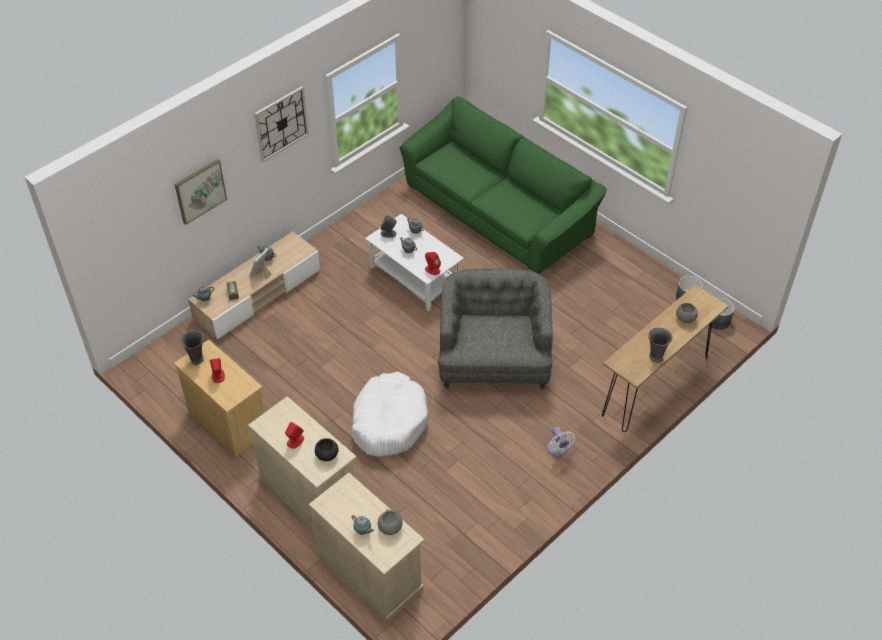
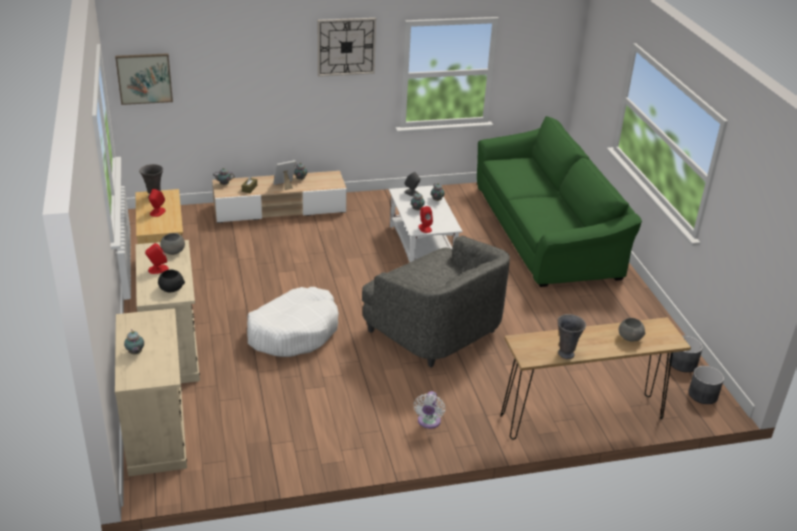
camera: 30 degrees right, 15 degrees down
picture [174,159,227,225] -> picture moved to [115,53,173,105]
grey bowl [378,509,402,535] -> grey bowl moved to [160,233,185,255]
grey armchair [438,269,553,389] -> grey armchair turned 105 degrees clockwise [362,235,510,367]

